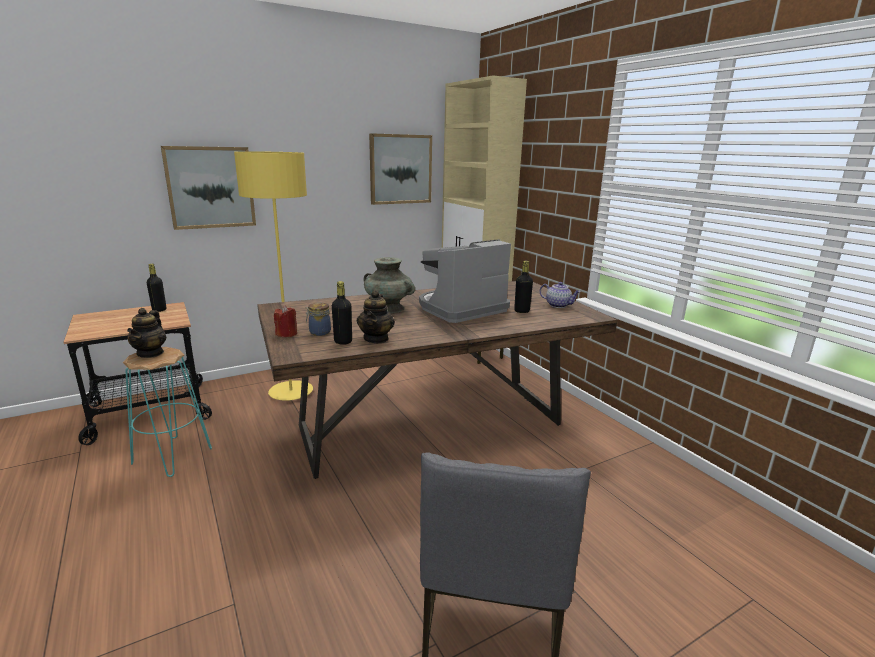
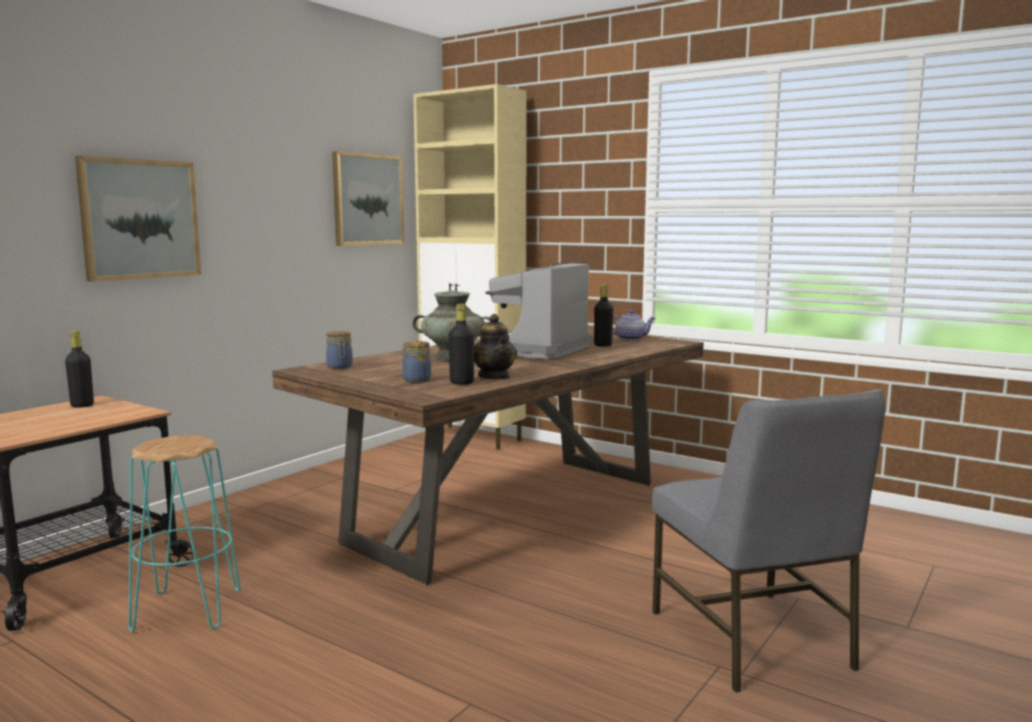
camera: 25 degrees left, 10 degrees down
teapot [127,308,166,358] -> none
yellow floor lamp [234,151,313,400] -> none
red candle [274,305,297,337] -> none
none -> jar [326,331,353,369]

